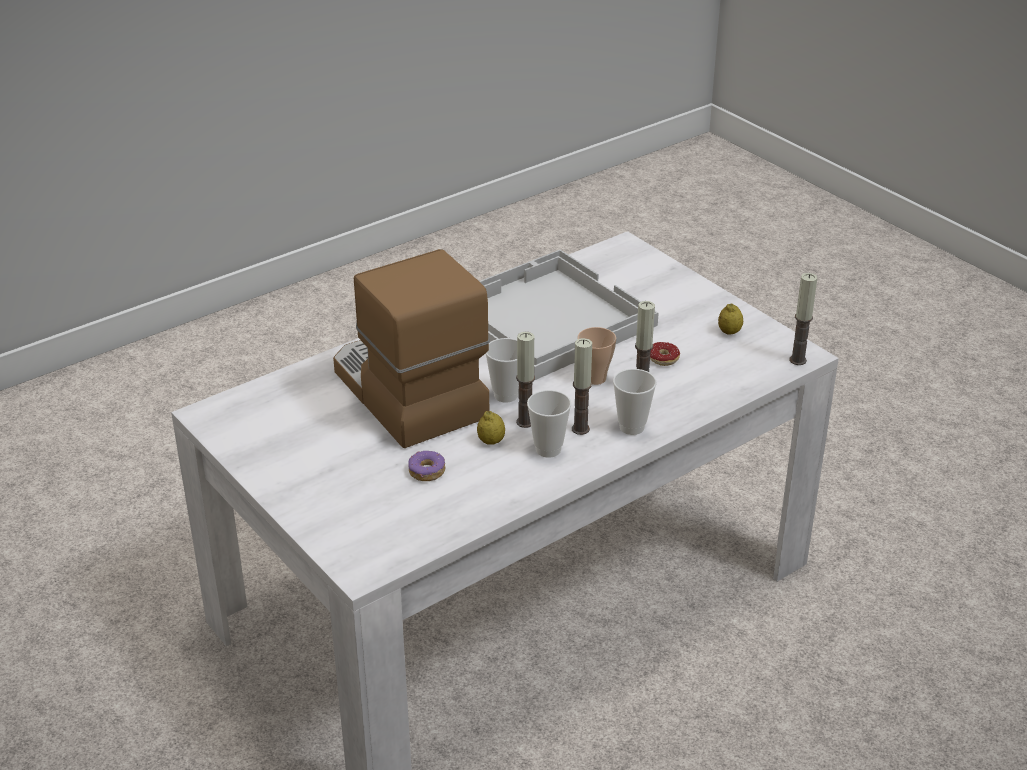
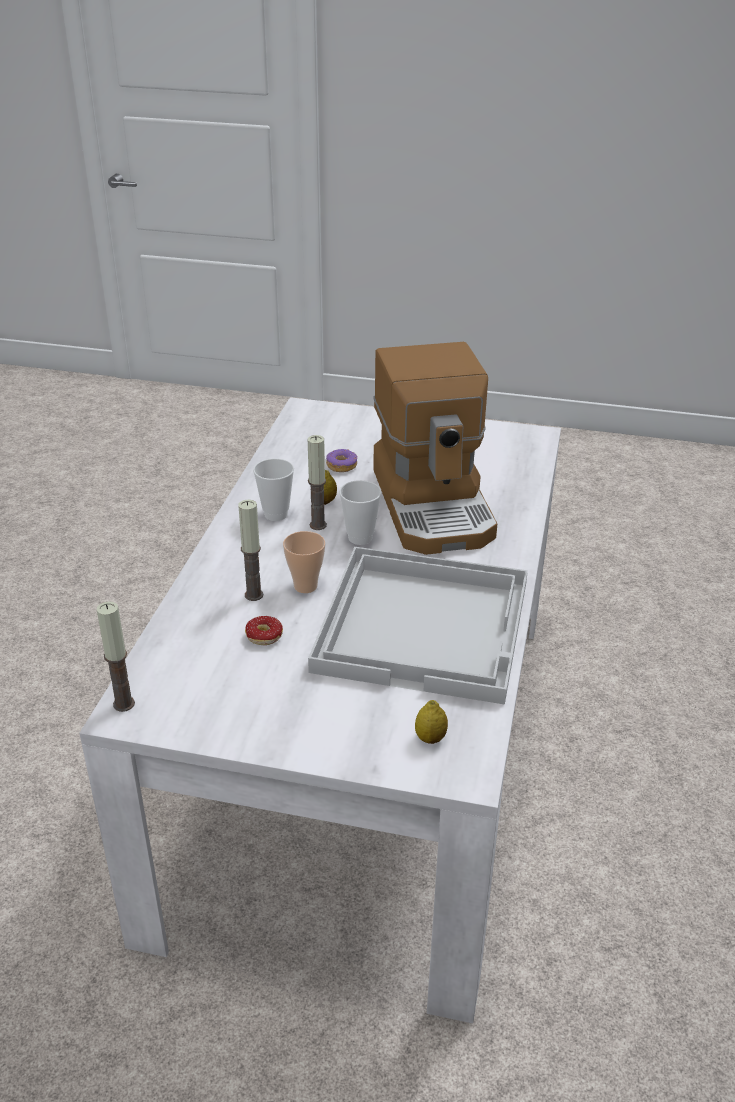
camera: 140 degrees right, 0 degrees up
coffee machine [333,249,490,448] -> coffee machine turned 60 degrees clockwise [373,342,497,555]
candle [572,338,592,435] -> none
cup [613,369,656,435] -> none
lemon [718,303,743,334] -> lemon moved to [415,700,448,744]

